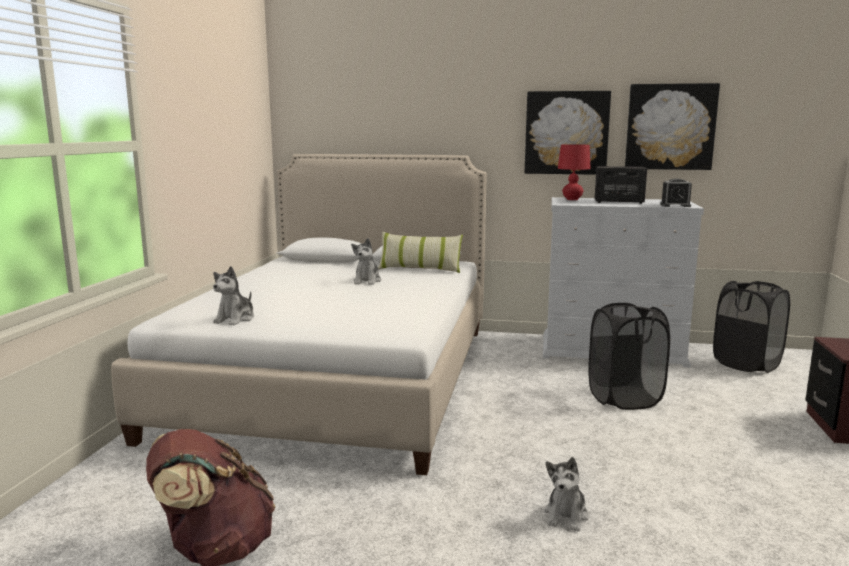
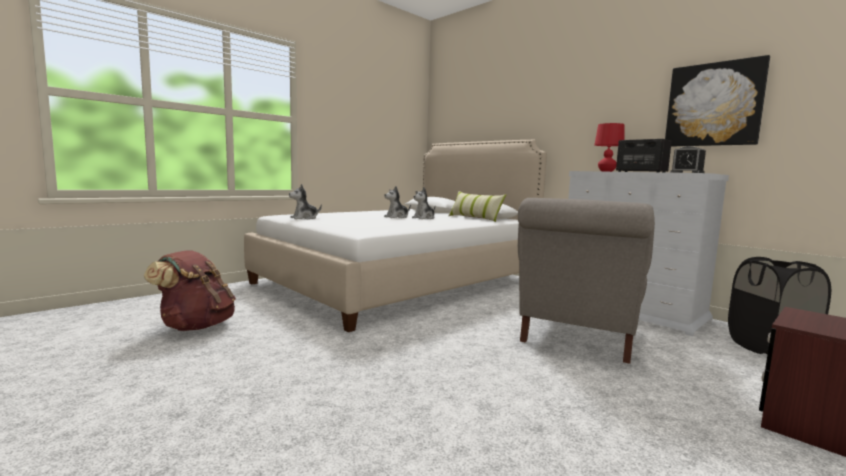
camera: 35 degrees right, 5 degrees down
picture [525,91,611,175] -> none
plush toy [545,457,589,531] -> plush toy moved to [384,186,411,218]
black laundry basket [588,303,670,410] -> grey armchair [518,198,655,364]

